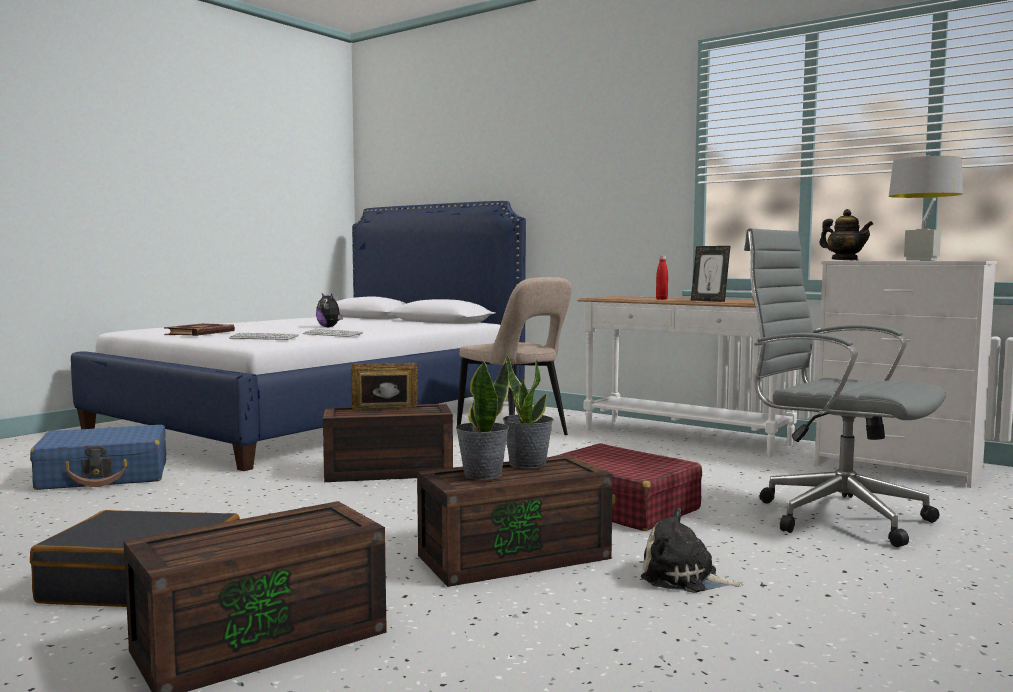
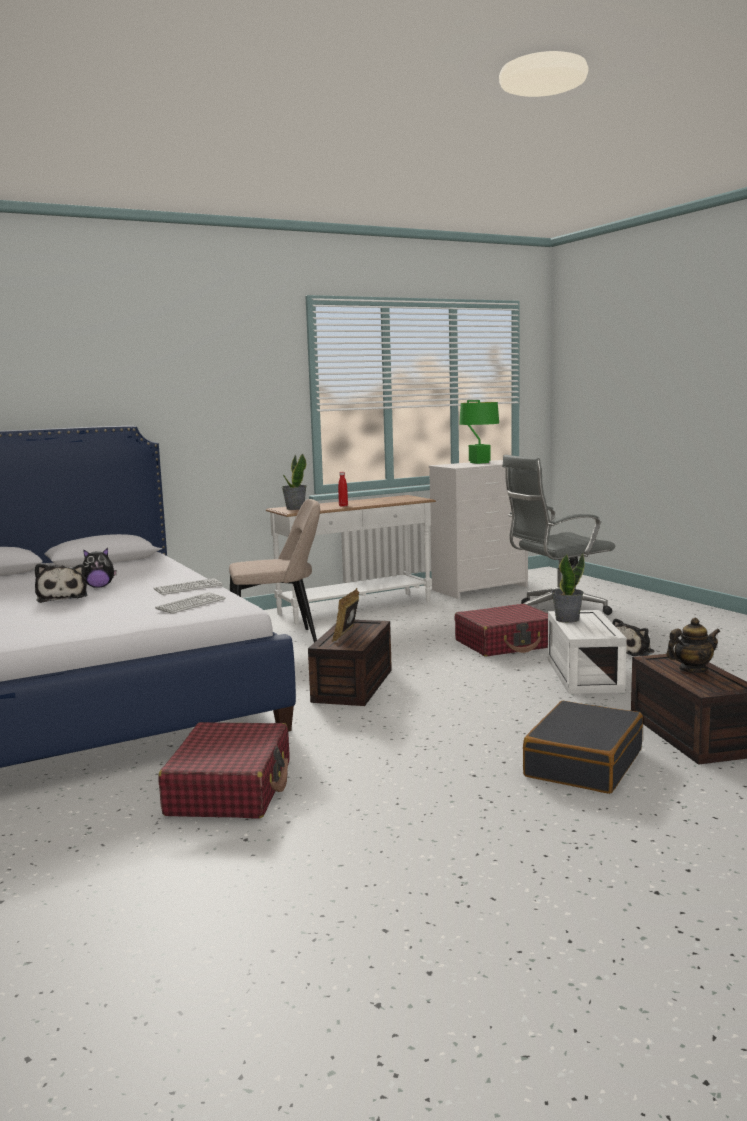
camera: 65 degrees left, 5 degrees up
blue suitcase [30,425,166,490] -> red suitcase [158,722,289,818]
book [164,323,235,336] -> none
brown storage box [417,455,613,587] -> white storage box [548,610,627,694]
potted plant [456,361,509,480] -> potted plant moved to [282,453,307,510]
picture frame [691,246,730,302] -> none
teapot [819,209,873,260] -> teapot moved to [667,618,721,673]
grey table lamp [889,155,963,260] -> green table lamp [459,400,499,464]
none -> plush toy [35,563,87,603]

